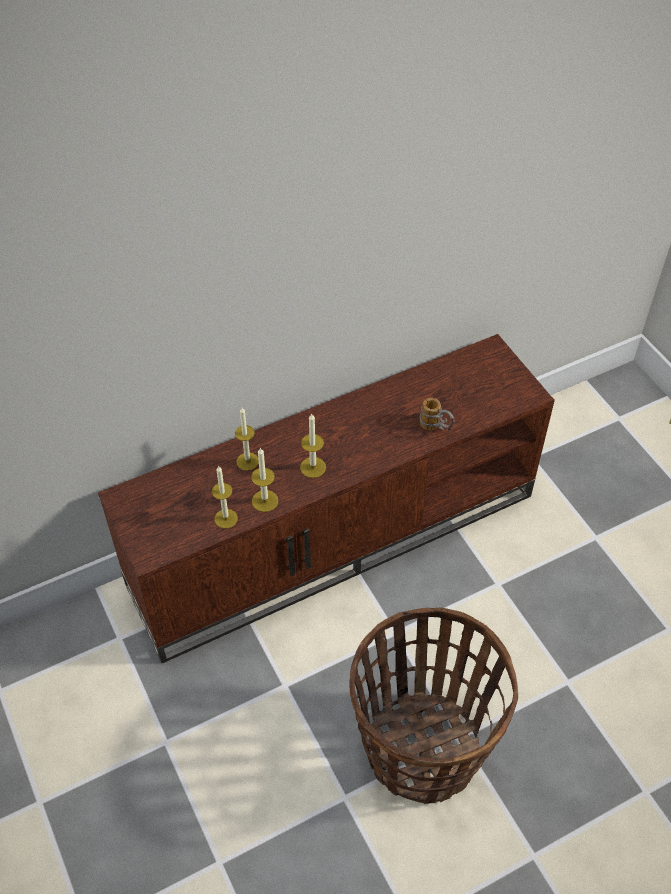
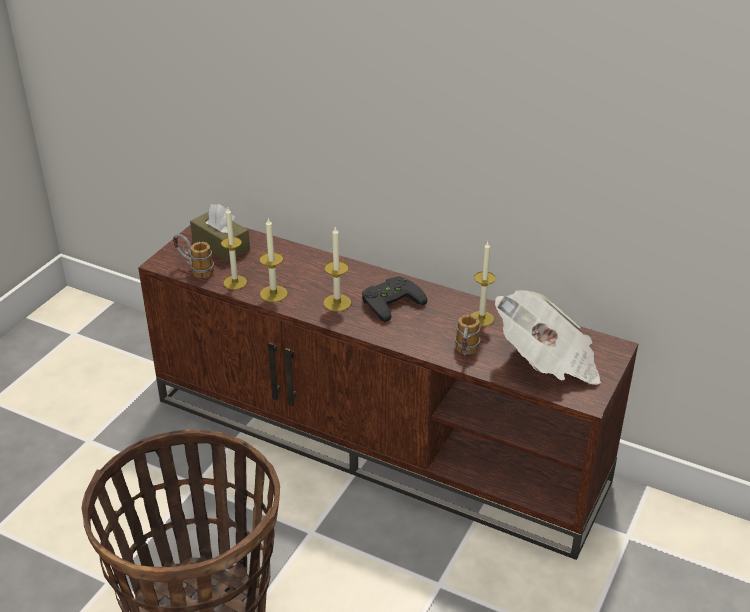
camera: 55 degrees right, 15 degrees down
candle [235,408,259,471] -> candle moved to [471,242,496,326]
none -> mug [173,234,214,278]
none -> brown tissue box [190,204,250,262]
none -> black game controller [362,276,427,322]
none -> newspaper [495,290,601,385]

